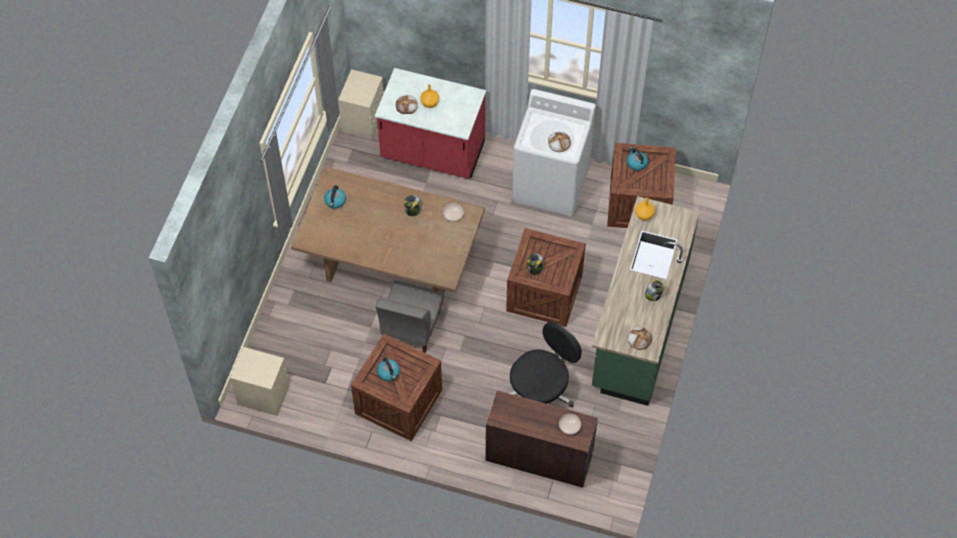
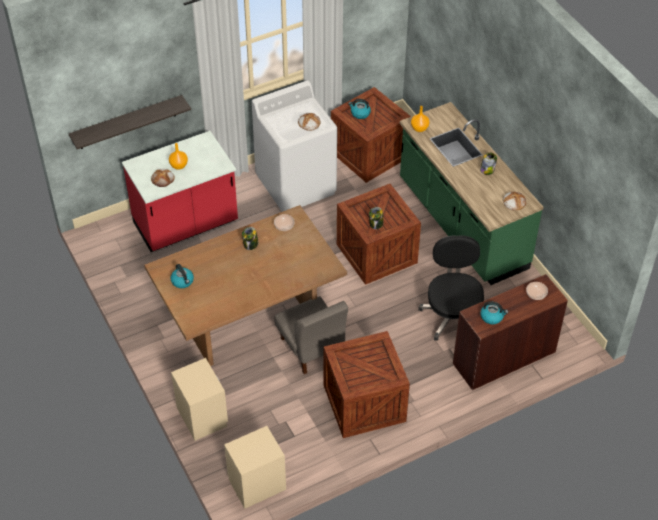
camera: 45 degrees left, 10 degrees down
beige nightstand [338,69,384,139] -> beige nightstand moved to [171,358,228,441]
kettle [377,358,400,381] -> kettle moved to [480,301,508,324]
none -> shelf [69,95,191,149]

